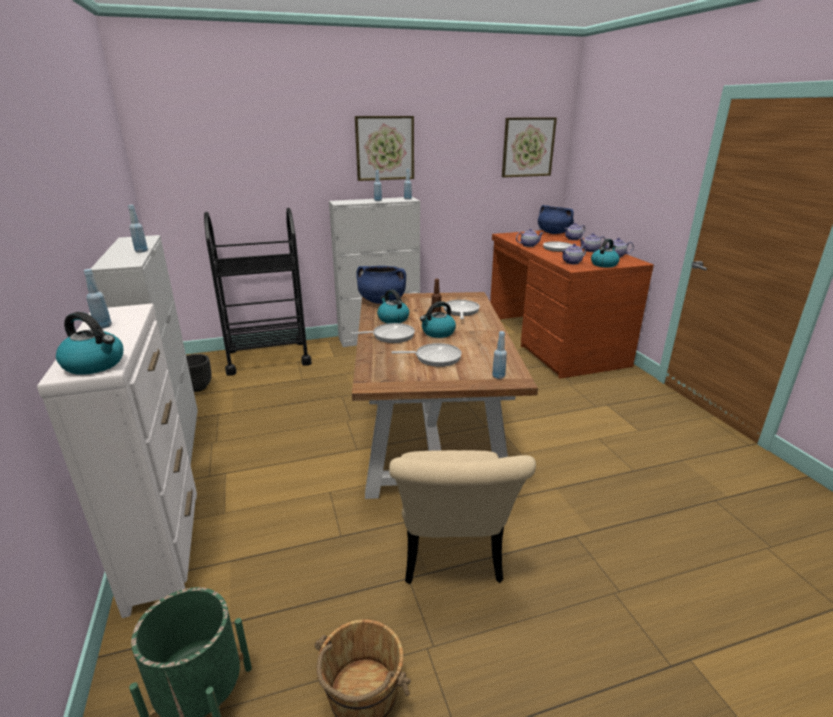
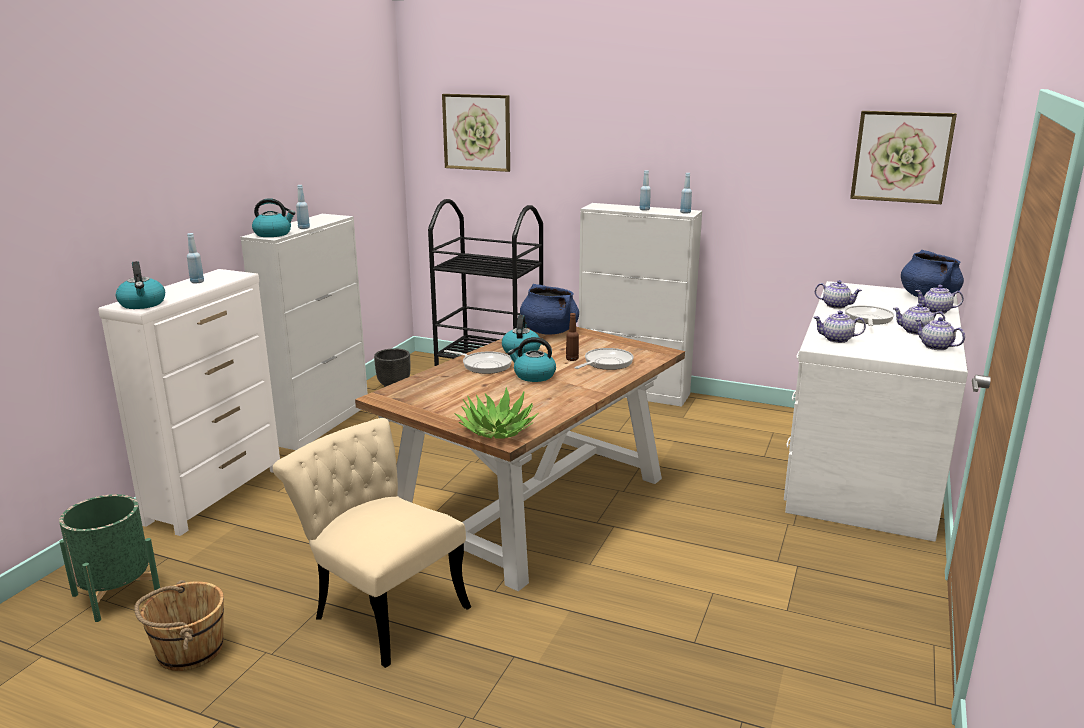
camera: 40 degrees right, 5 degrees down
picture [355,116,414,181] -> picture moved to [442,94,510,172]
beige chair [389,450,536,584] -> beige chair turned 90 degrees clockwise [273,418,471,668]
frying pan [391,343,462,367] -> none
brown desk [490,230,654,379] -> white desk [784,281,968,542]
blue bottle [492,331,507,379] -> potted plant [455,387,539,439]
kettle [591,239,620,268] -> kettle moved to [252,198,295,237]

